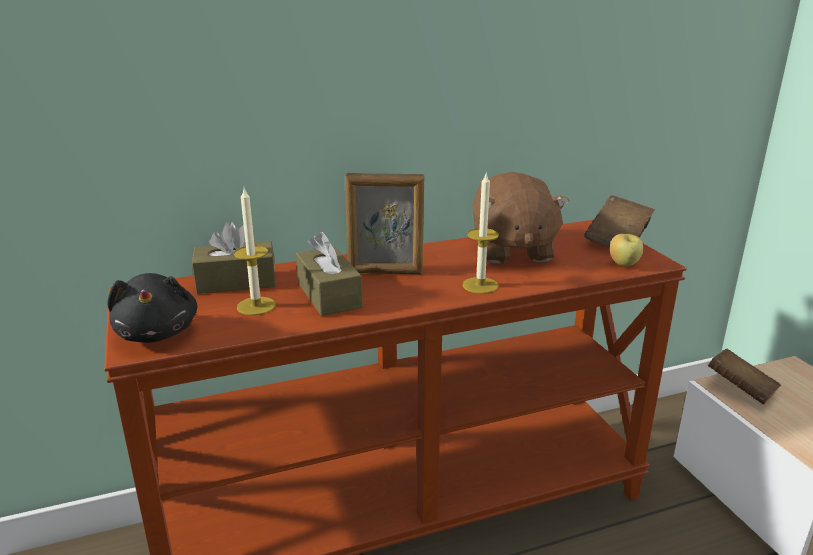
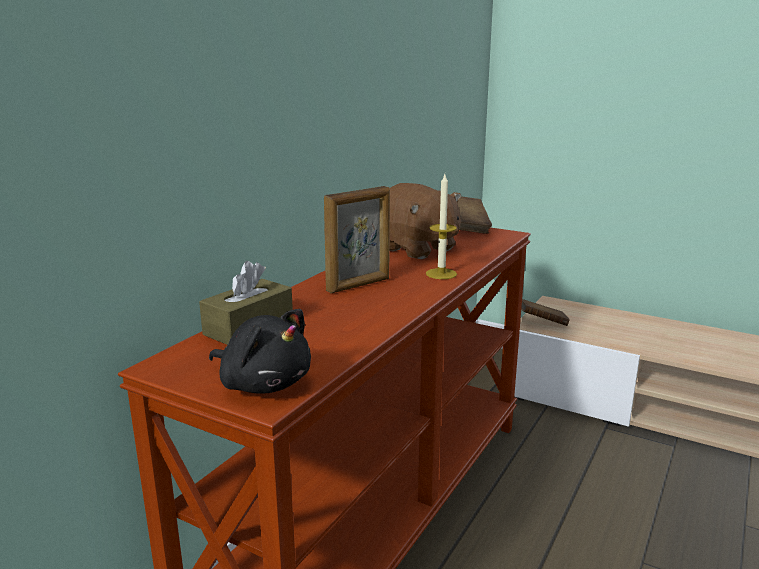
camera: 40 degrees left, 5 degrees down
candle [234,188,276,315] -> none
brown tissue box [296,232,363,316] -> none
apple [610,234,643,266] -> none

